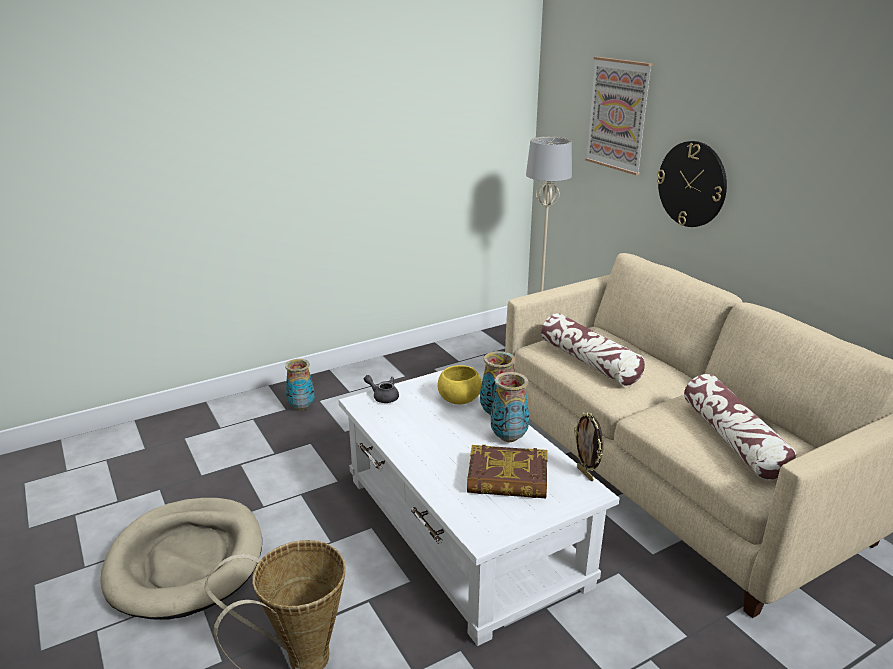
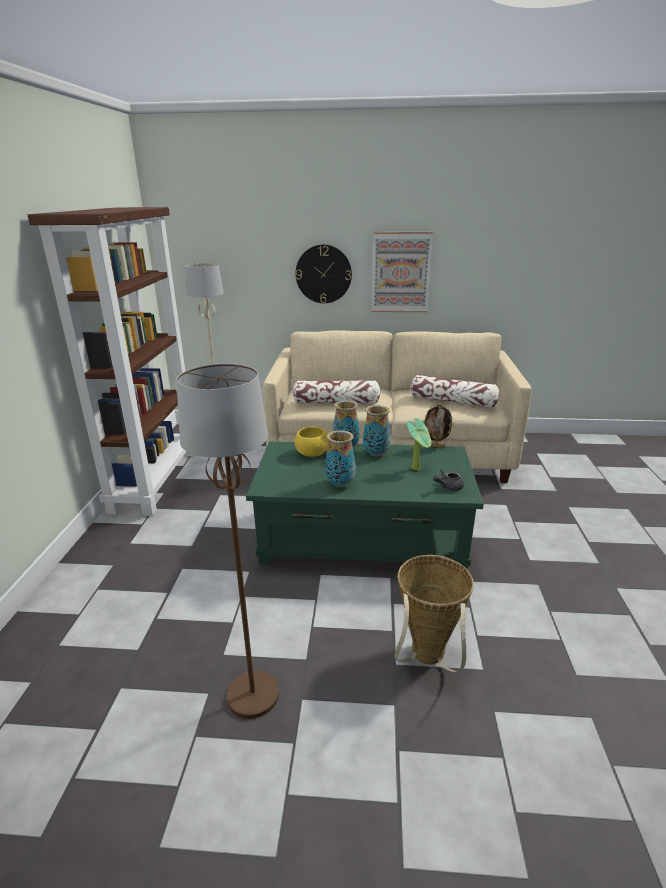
camera: 55 degrees left, 0 degrees up
beige dog bed [100,498,262,620] -> brown floor lamp [176,364,279,719]
vase [285,359,315,411] -> vase moved to [325,430,356,488]
white coffee table [338,370,619,646] -> green coffee table [246,441,484,570]
grey teapot [364,375,399,403] -> grey teapot moved to [433,469,464,491]
book [467,445,548,498] -> potted plant [407,418,431,471]
picture [585,57,653,175] -> picture moved to [371,232,433,312]
none -> brown bookcase [28,207,194,516]

